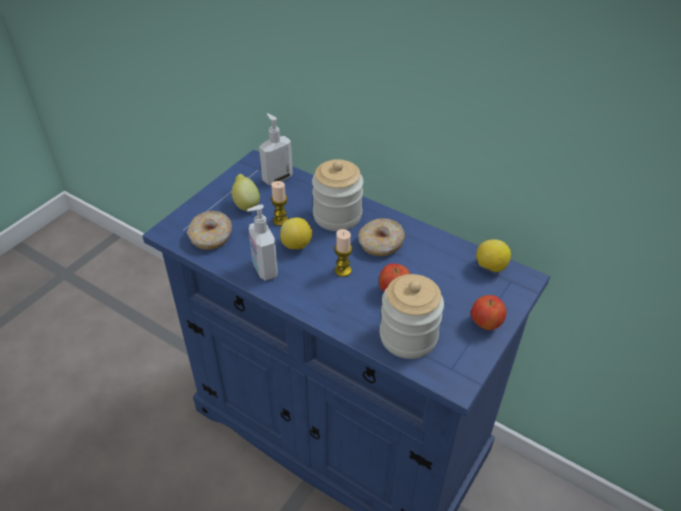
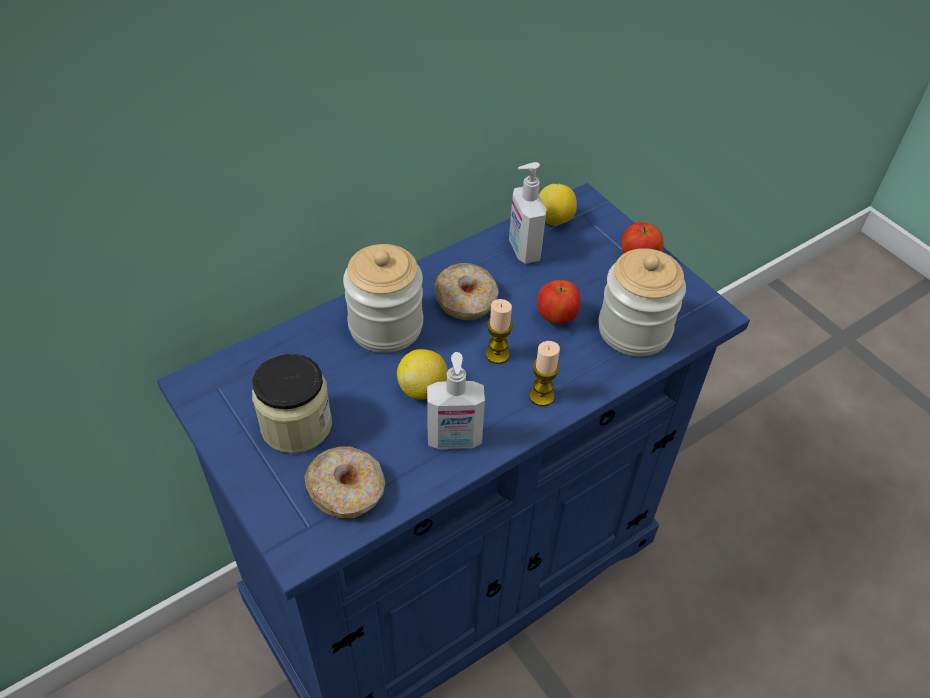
camera: 70 degrees left, 5 degrees up
lemon [231,174,260,212] -> jar [252,354,332,454]
soap dispenser [259,113,293,185] -> soap dispenser moved to [509,162,547,264]
candle [271,181,289,226] -> candle moved to [529,341,560,406]

